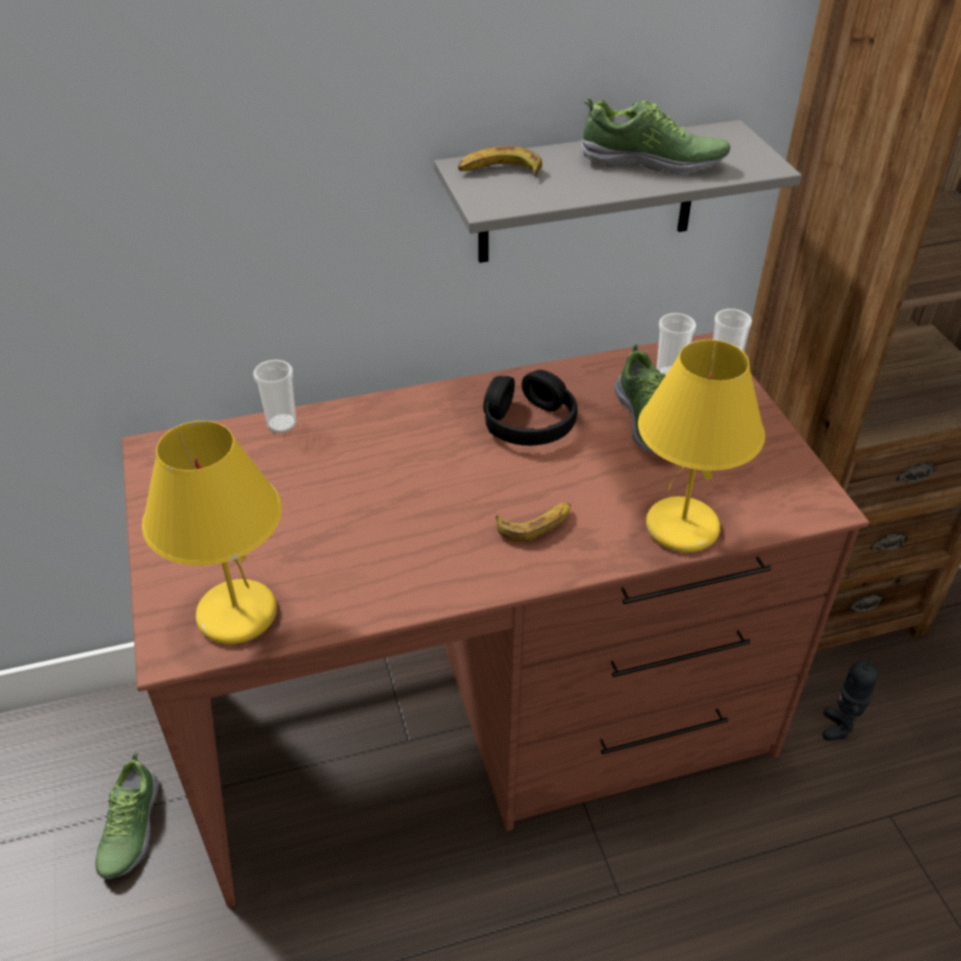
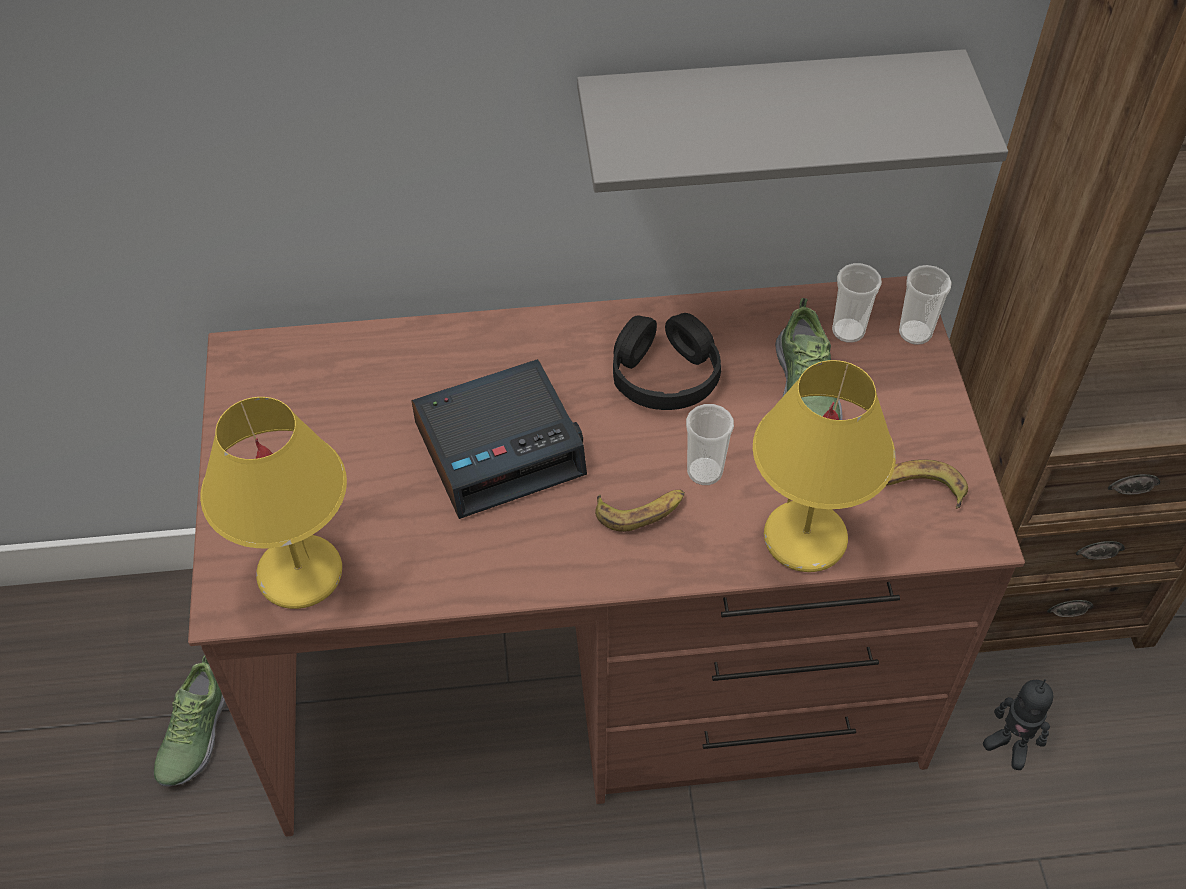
camera: 10 degrees right, 10 degrees up
cup [254,360,296,433] -> cup moved to [686,404,734,485]
banana [458,146,542,176] -> banana moved to [887,459,968,509]
shoe [581,97,730,175] -> none
toy robot [822,656,878,741] -> toy robot turned 75 degrees counterclockwise [983,679,1053,770]
none -> alarm clock [412,359,587,519]

